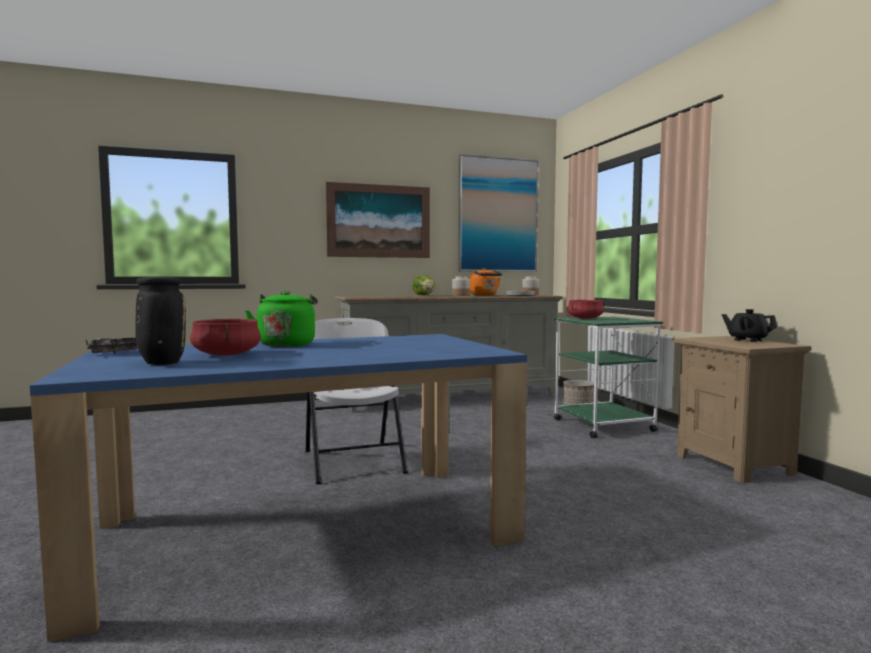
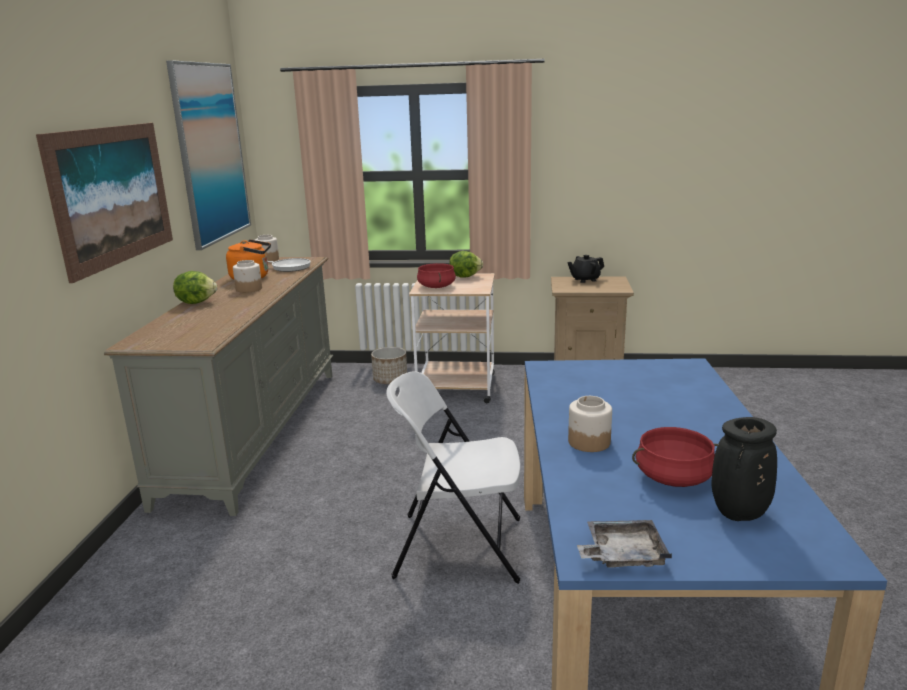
camera: 65 degrees left, 15 degrees up
green kettle [245,291,318,347] -> jar [568,396,612,452]
green cart [554,317,663,438] -> beige cart [409,273,495,403]
none -> lettuce [449,251,483,278]

